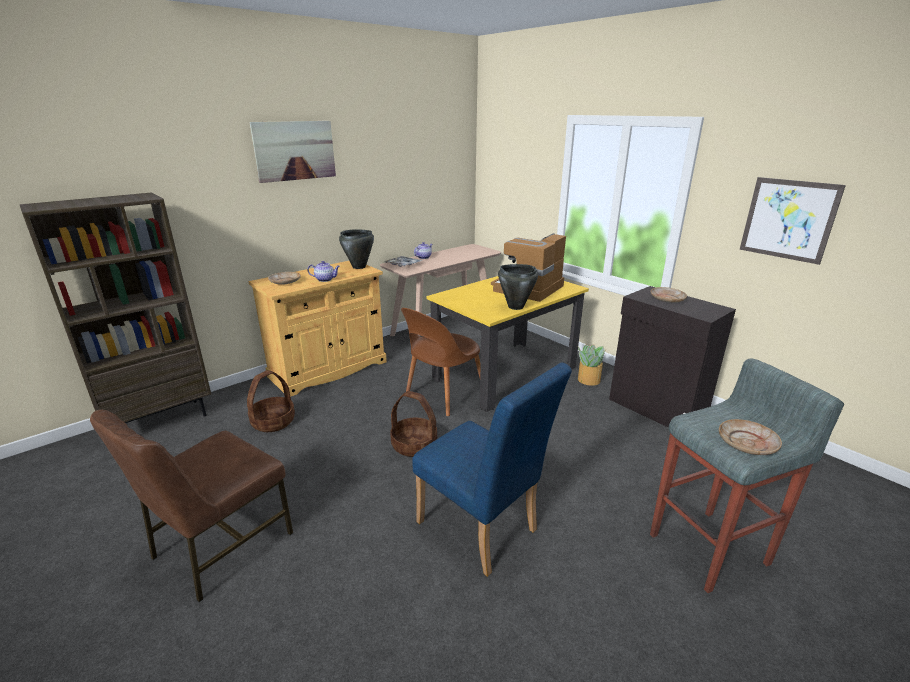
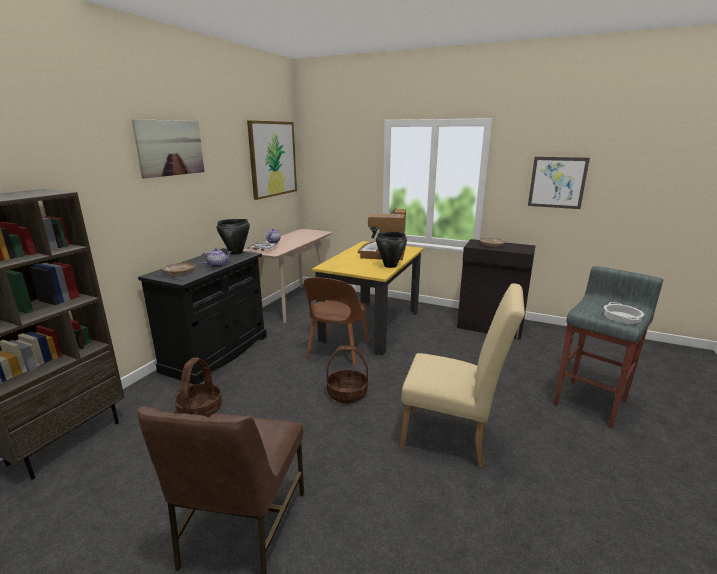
camera: 25 degrees left, 5 degrees down
beige cabinet [249,261,387,397] -> black cabinet [138,248,267,385]
blue chair [412,362,572,577] -> beige chair [400,283,525,468]
potted plant [578,344,605,386] -> none
beige plate [719,419,782,455] -> cooking pot [604,302,644,324]
none -> picture [247,120,297,200]

